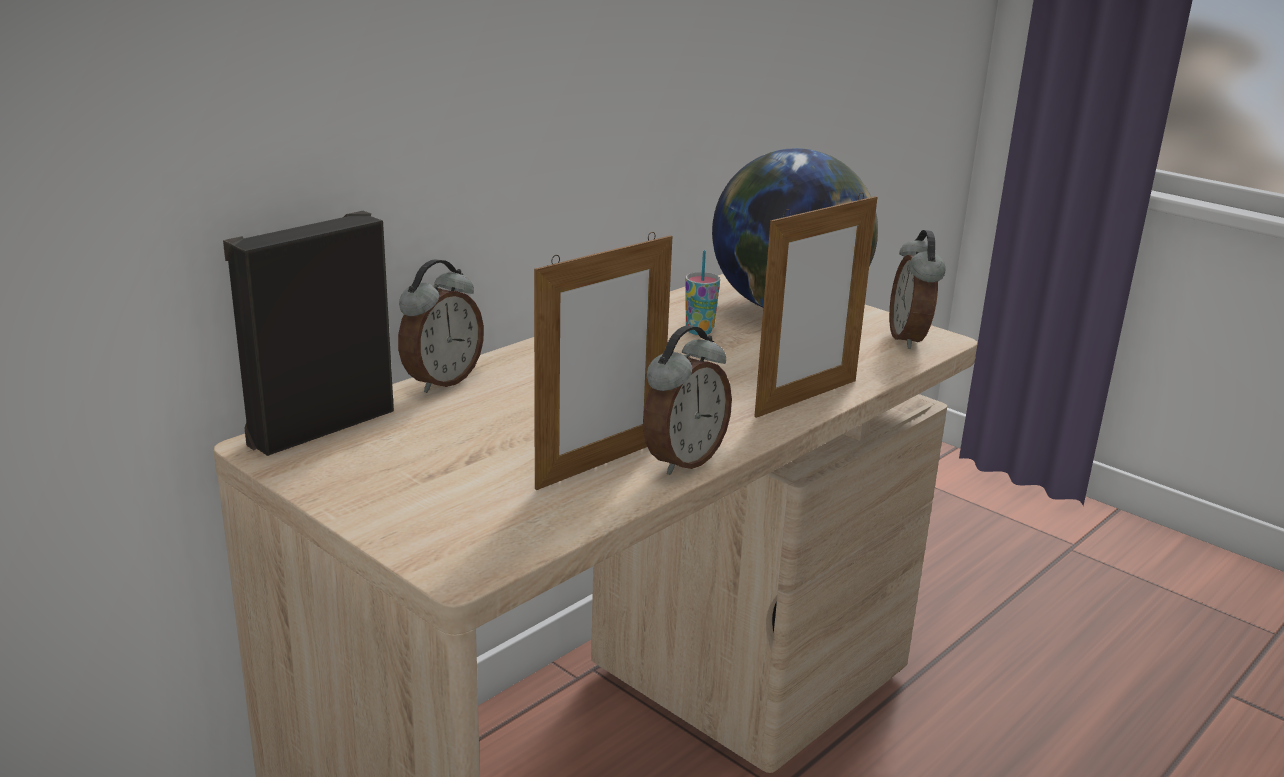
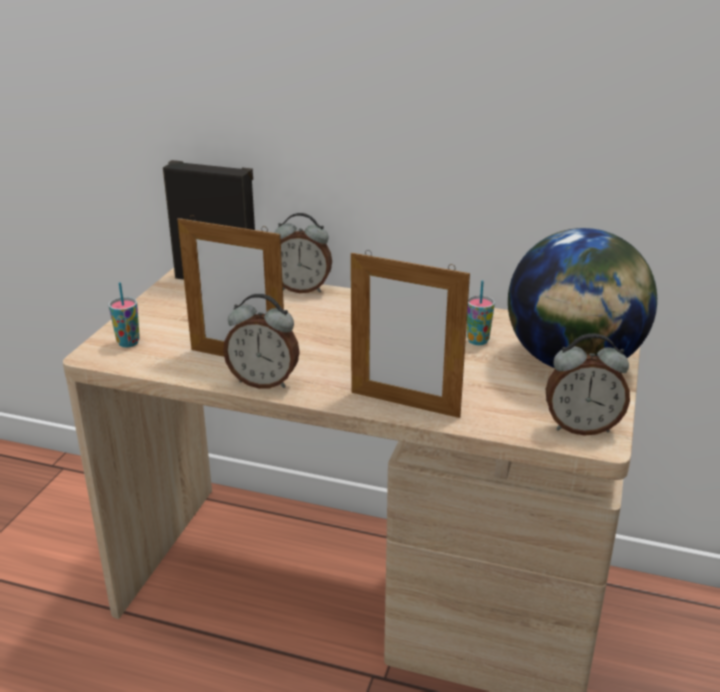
camera: 65 degrees right, 5 degrees up
alarm clock [889,230,946,349] -> alarm clock turned 150 degrees counterclockwise [546,333,630,436]
none -> cup [108,282,140,347]

